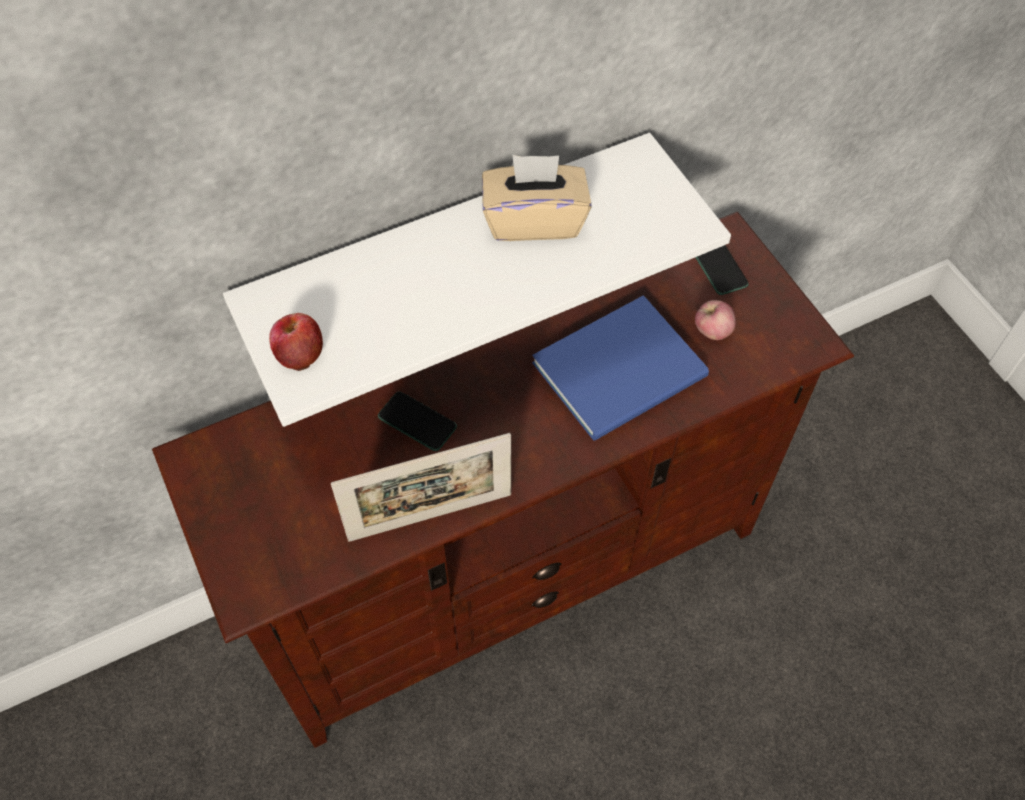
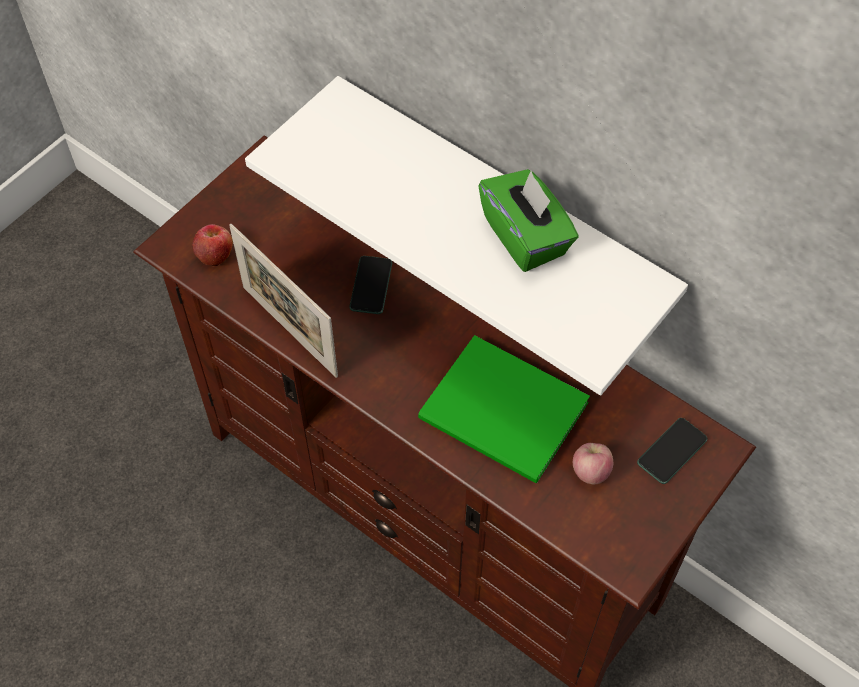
camera: 65 degrees right, 0 degrees up
apple [269,313,323,371] -> apple moved to [192,224,233,266]
beige tissue box [482,155,592,241] -> green tissue box [478,169,579,272]
blue book [532,295,709,441] -> green book [418,335,590,483]

